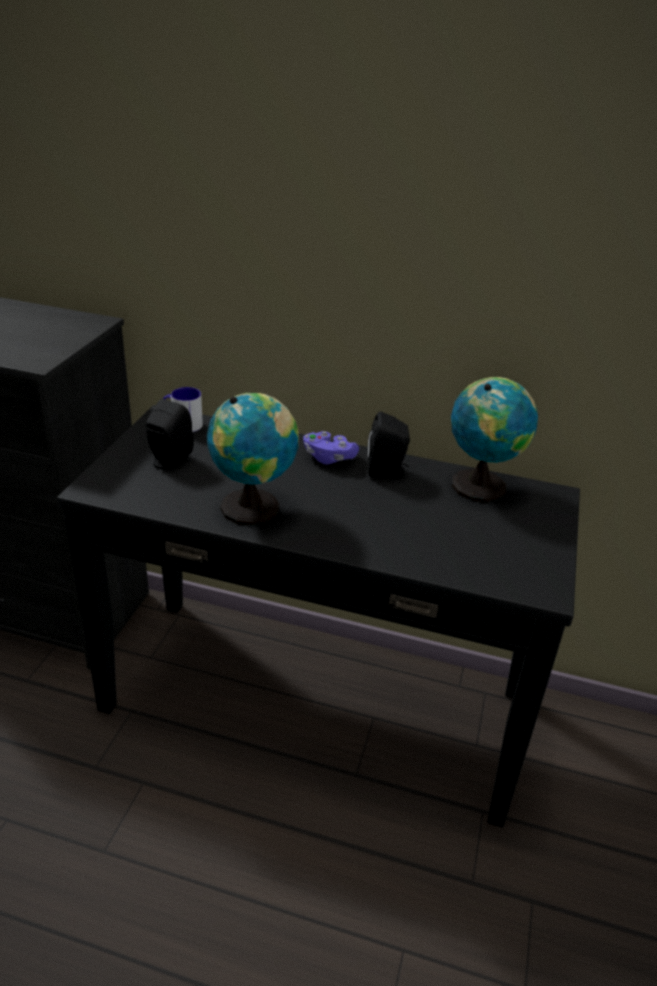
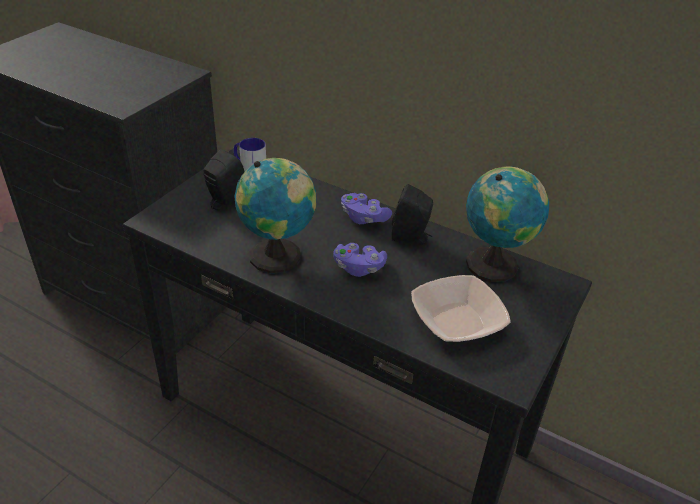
camera: 15 degrees right, 5 degrees up
none -> purple game controller [333,243,387,277]
none -> bowl [411,275,511,342]

